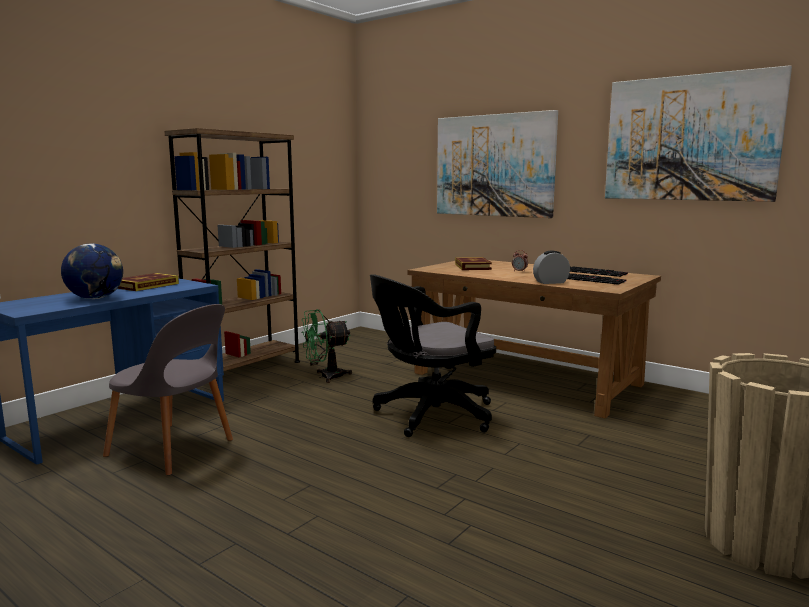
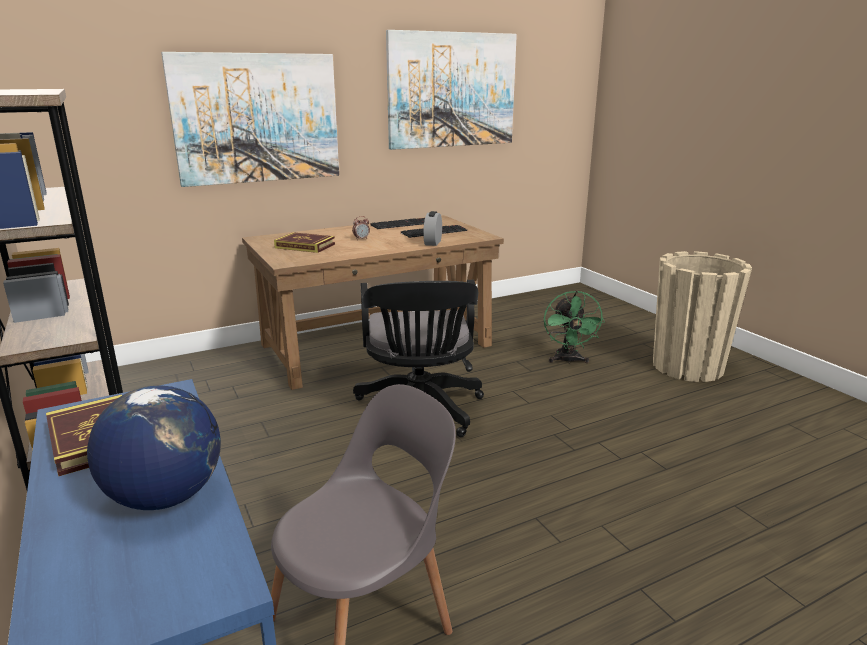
camera: 65 degrees left, 10 degrees up
green fan [301,309,352,383] -> green fan moved to [544,290,605,364]

